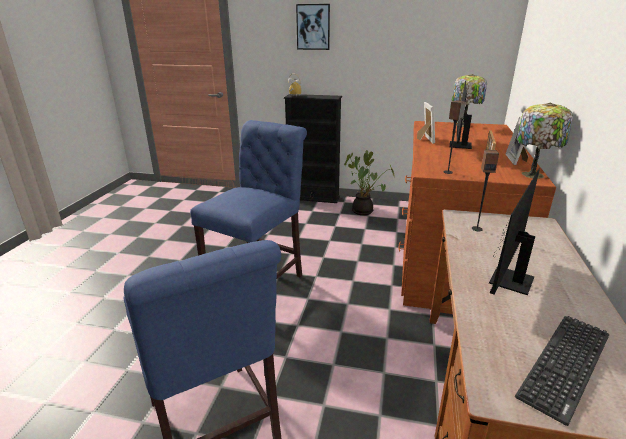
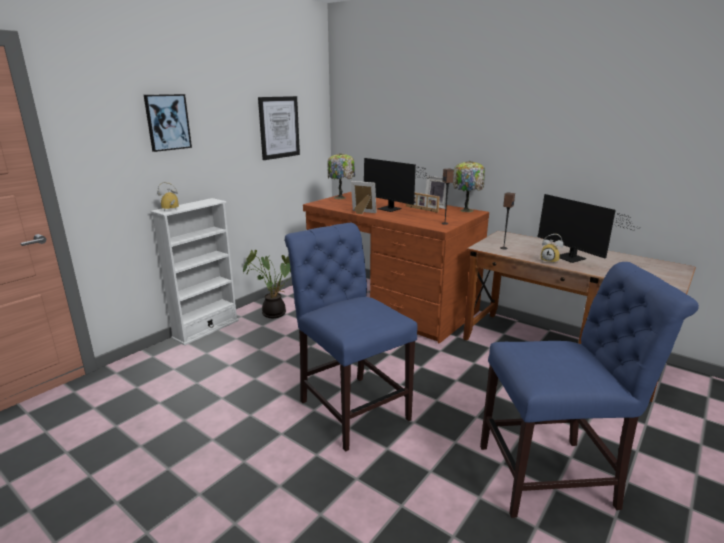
camera: 65 degrees left, 5 degrees down
black bookcase [284,94,342,203] -> white bookcase [150,198,239,346]
keyboard [515,316,609,426] -> none
none -> picture [258,96,300,160]
none -> alarm clock [541,234,564,263]

